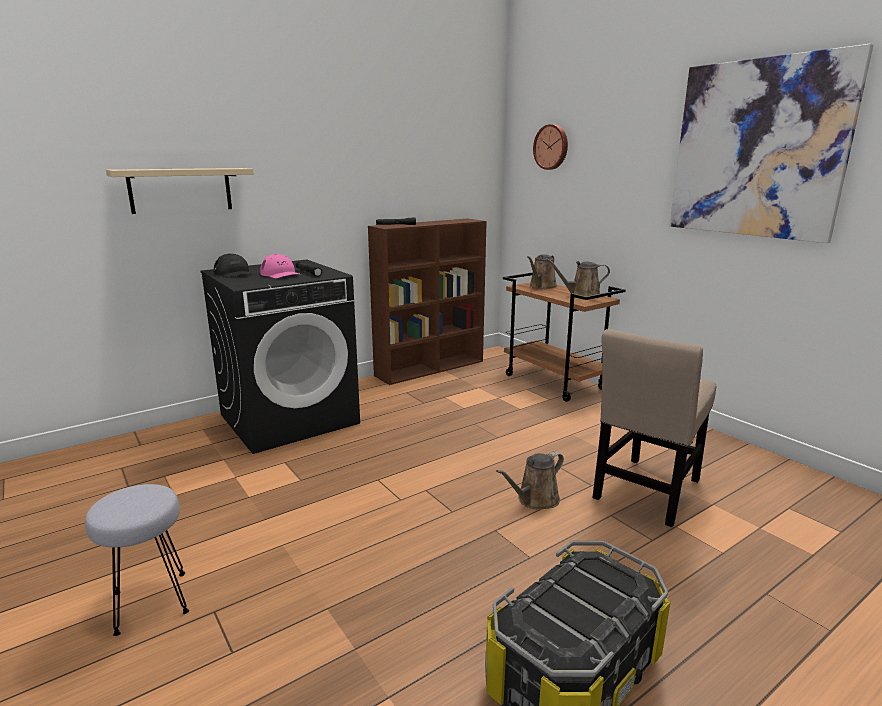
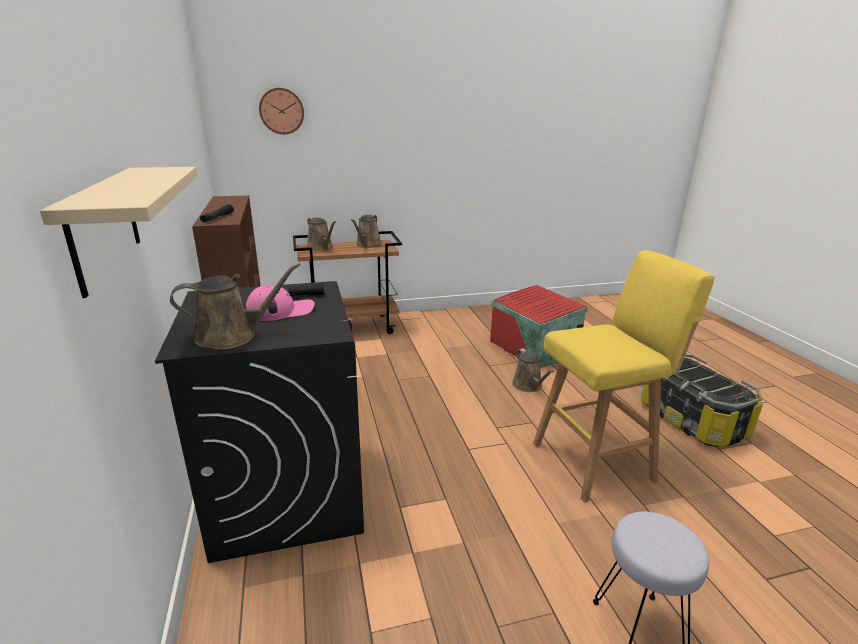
camera: 70 degrees left, 5 degrees up
black cap [214,253,252,278] -> brown watering can [170,263,300,350]
beige chair [592,329,716,527] -> red storage box [490,285,588,368]
picture [669,44,873,243] -> none
none -> yellow stool [533,250,715,502]

